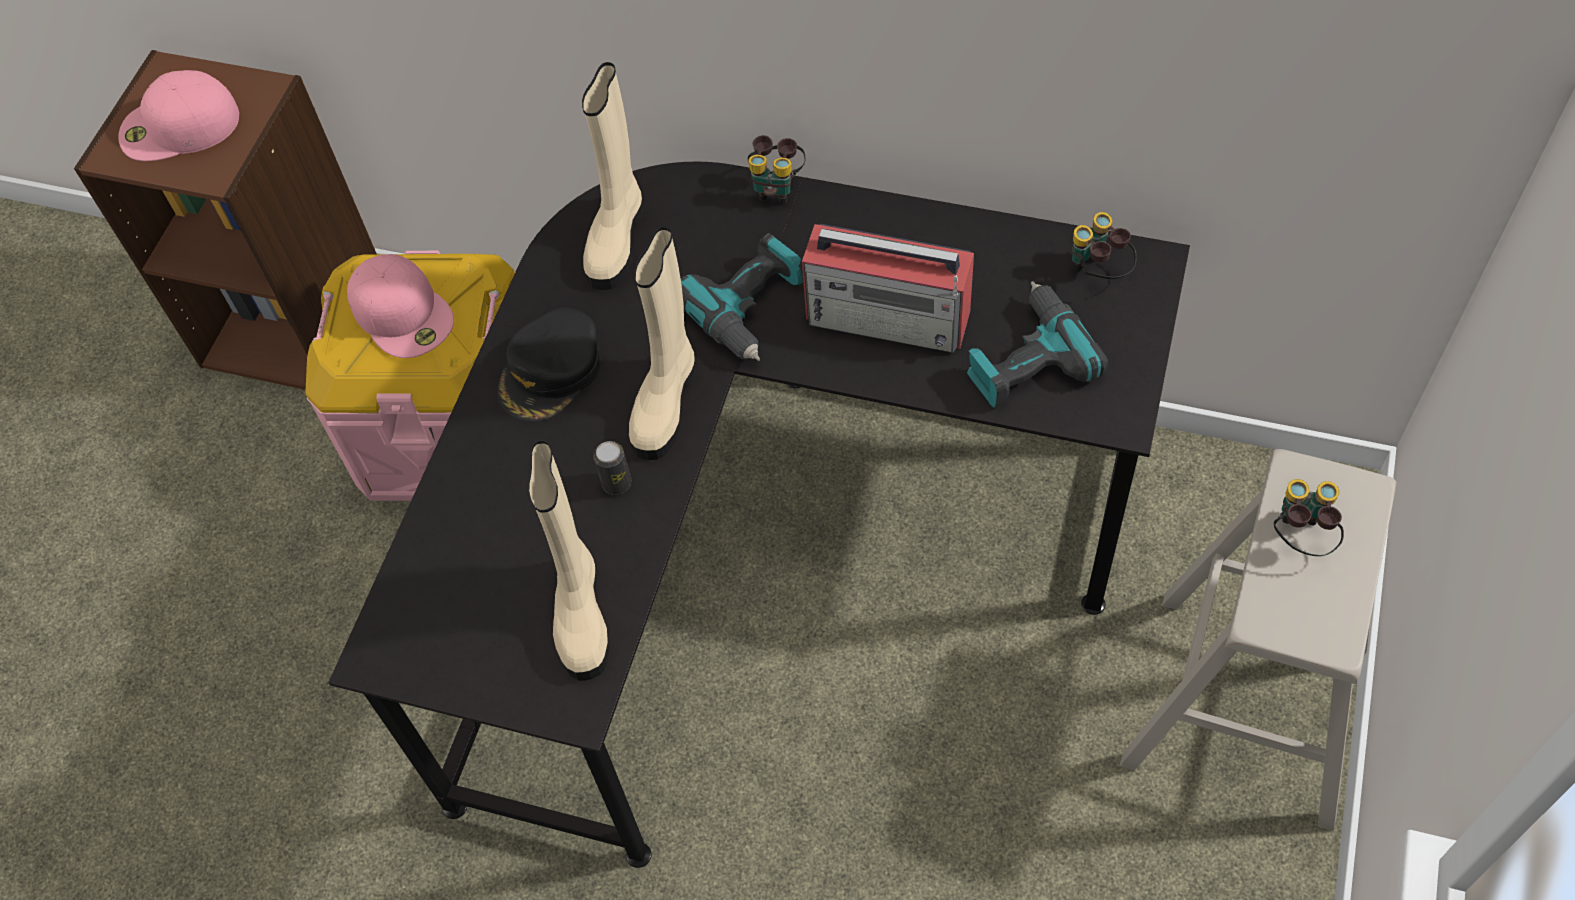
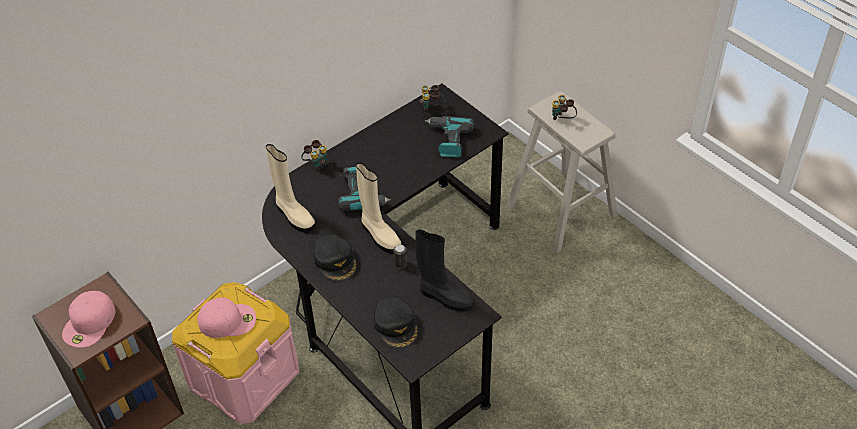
camera: 60 degrees left, 10 degrees down
beige boot [528,440,610,681] -> black boot [415,230,474,312]
radio [802,224,974,353] -> none
none -> black cap [373,296,418,349]

